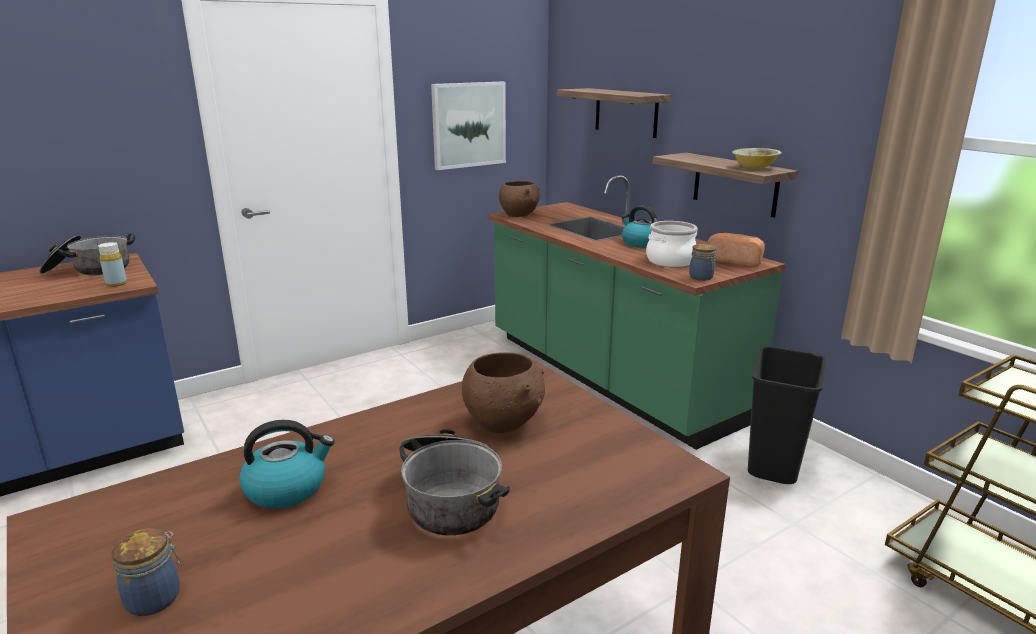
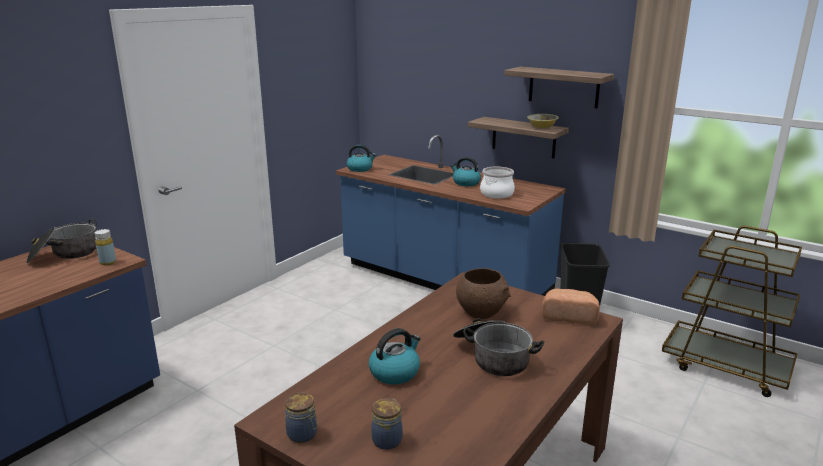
camera: 20 degrees left, 0 degrees up
picture [431,82,506,170] -> none
green counter [488,175,786,450] -> blue counter [336,135,566,296]
brown bowl [499,181,540,217] -> kettle [347,145,376,172]
shelf [557,88,671,138] -> shelf moved to [504,67,614,108]
jar [689,244,716,281] -> jar moved to [285,392,317,443]
bread [707,233,765,267] -> bread moved to [542,288,600,325]

